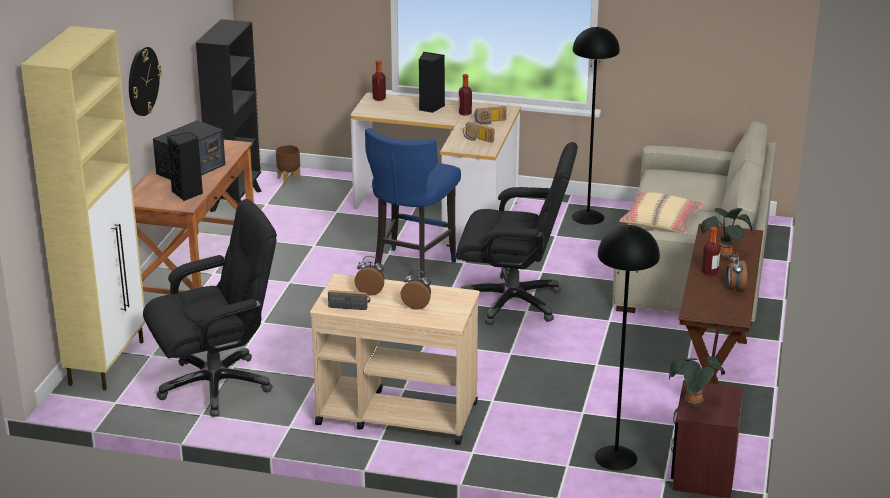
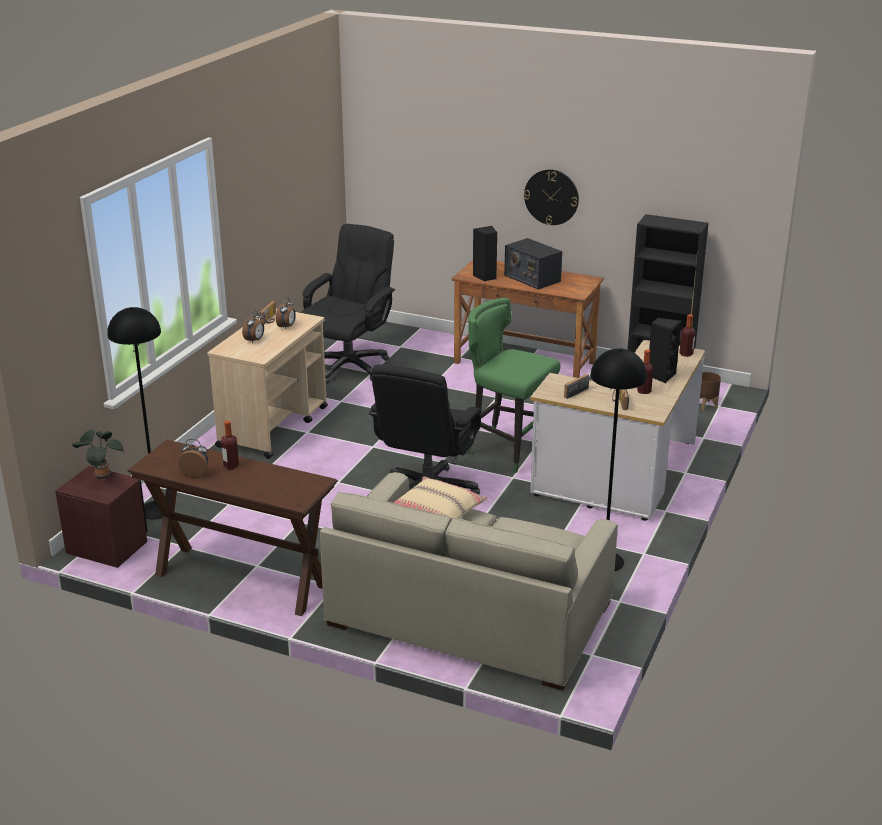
camera: 100 degrees right, 0 degrees up
beige cabinet [21,26,146,391] -> none
black office chair [143,199,277,417] -> black office chair turned 135 degrees counterclockwise [301,224,395,384]
blue stool [365,128,461,279] -> green stool [467,298,560,473]
potted plant [701,208,752,259] -> none

